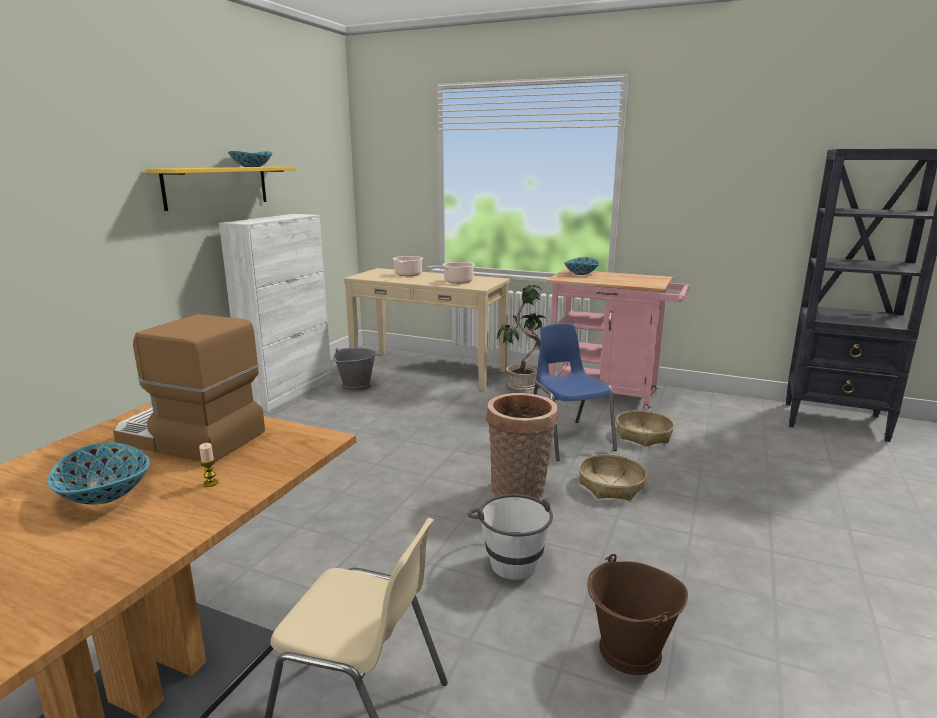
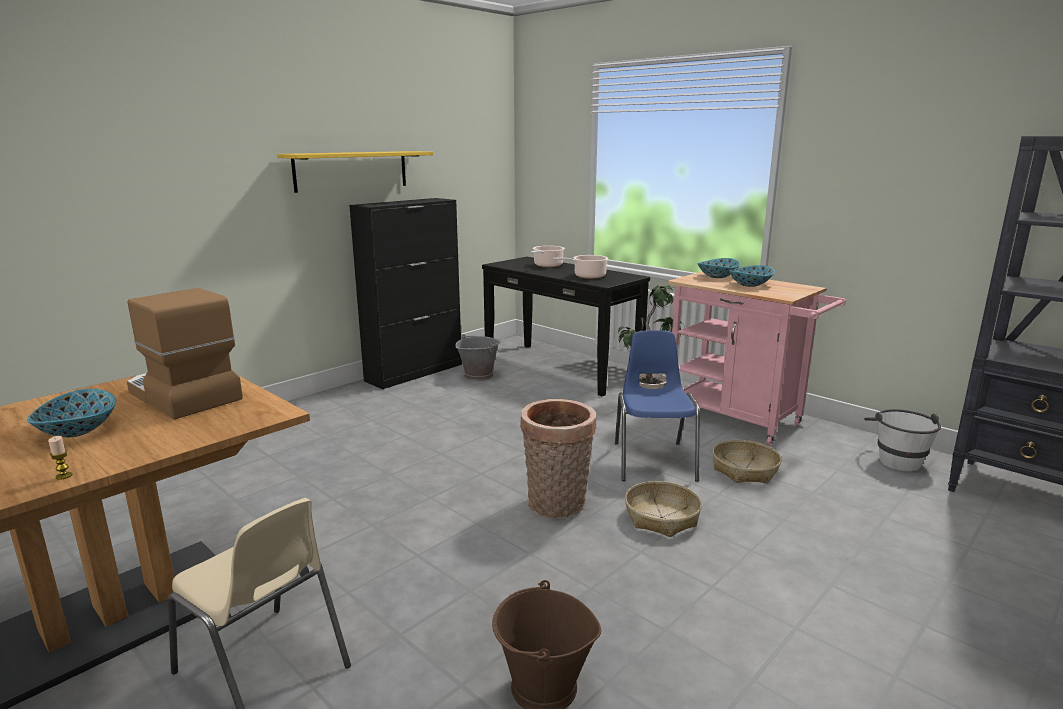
camera: 20 degrees right, 0 degrees up
candle [199,443,218,487] -> candle moved to [48,436,72,480]
white cabinet [219,214,332,412] -> black cabinet [349,198,462,389]
bowl [228,151,273,167] -> bowl moved to [728,265,775,287]
beige console table [344,268,510,391] -> black console table [482,257,650,396]
white bucket [468,494,553,580] -> white bucket moved to [864,409,941,472]

